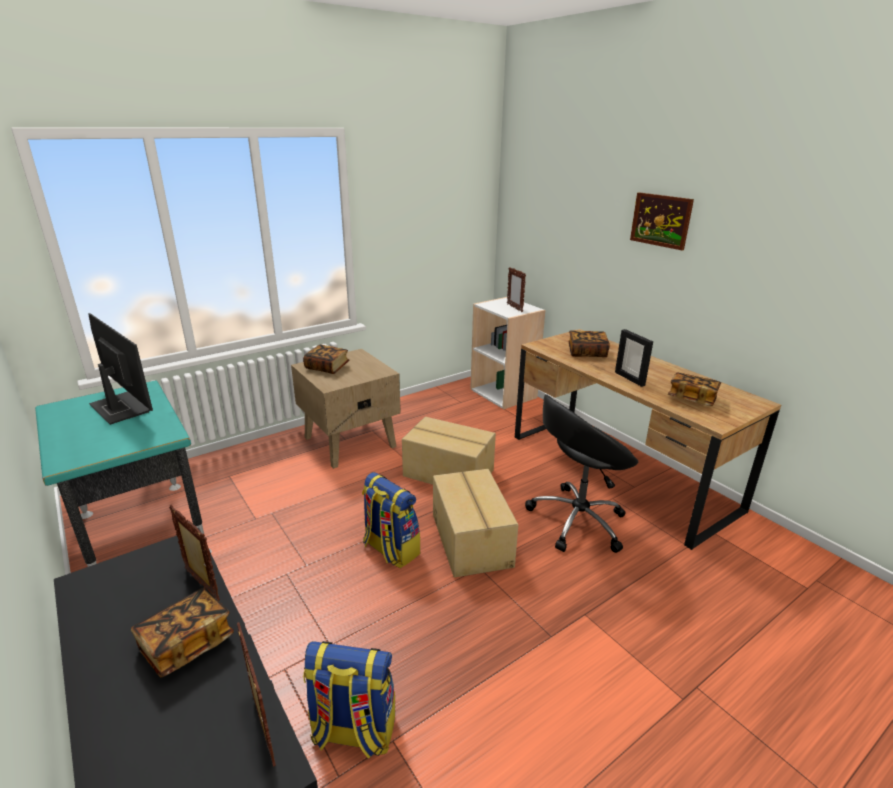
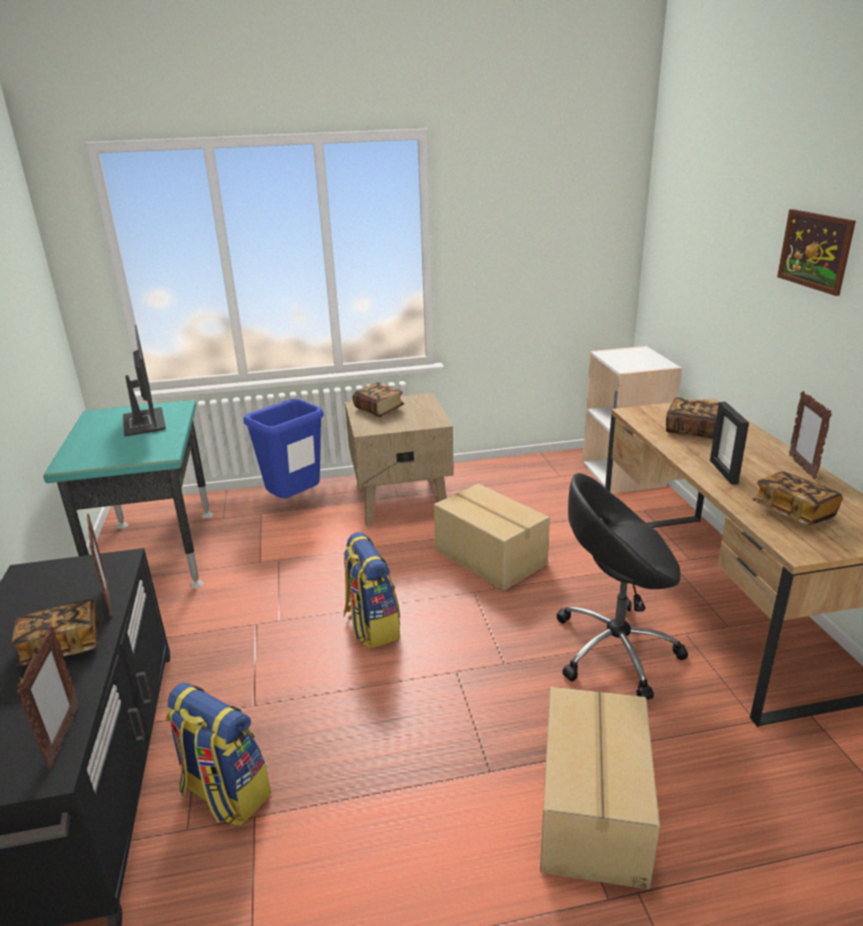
camera: 25 degrees right, 0 degrees up
cardboard box [433,469,518,577] -> cardboard box moved to [540,687,660,889]
picture frame [507,267,526,312] -> picture frame moved to [789,391,832,479]
none -> blue trash can [243,399,324,498]

